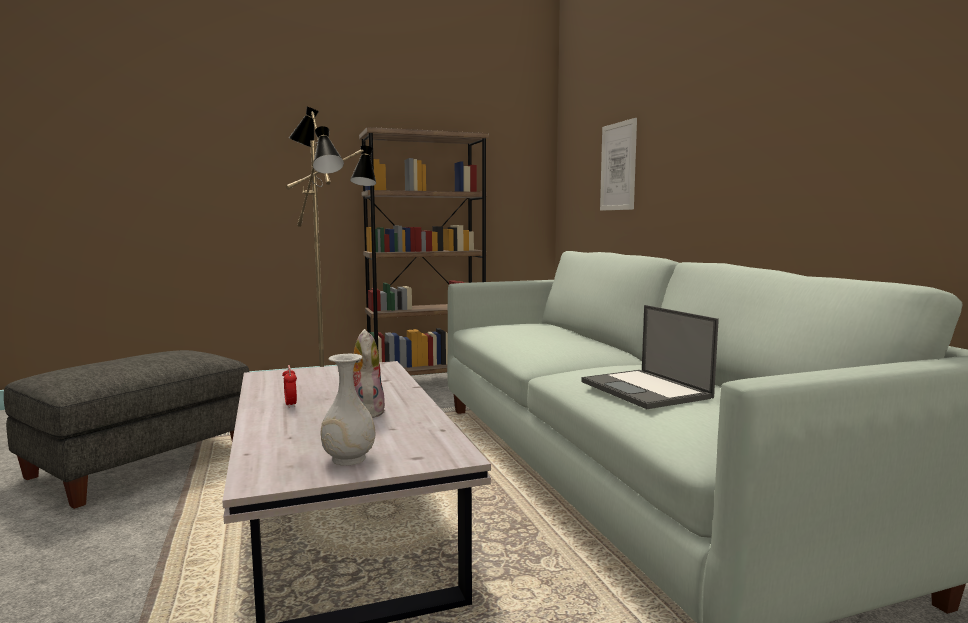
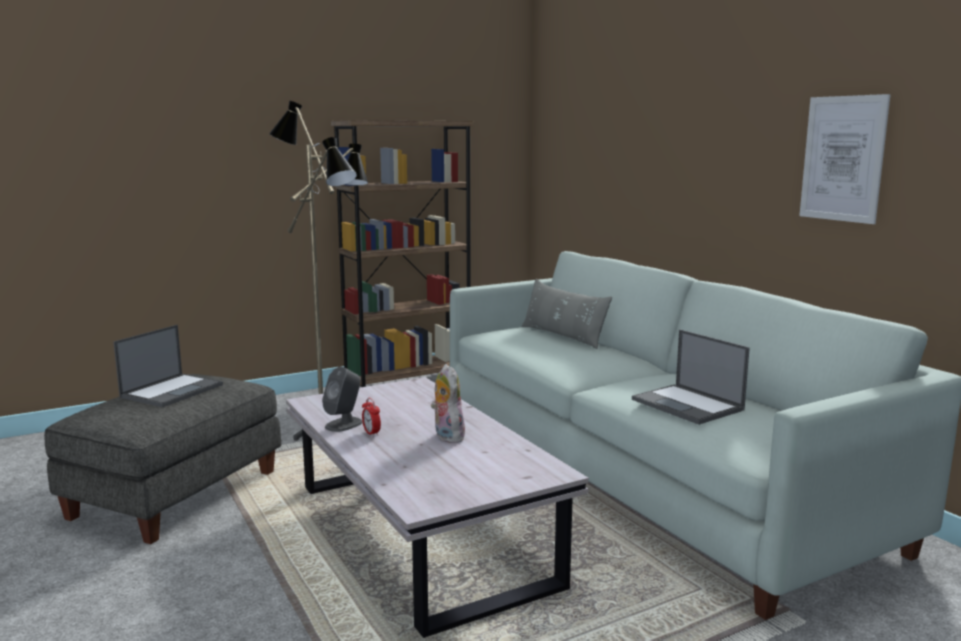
camera: 10 degrees left, 5 degrees up
white vase [321,354,375,466] -> none
picture [600,118,637,211] -> picture moved to [799,94,891,224]
none -> laptop [113,325,223,407]
none -> grey speaker [322,367,363,432]
none -> grey pillow [522,279,612,349]

